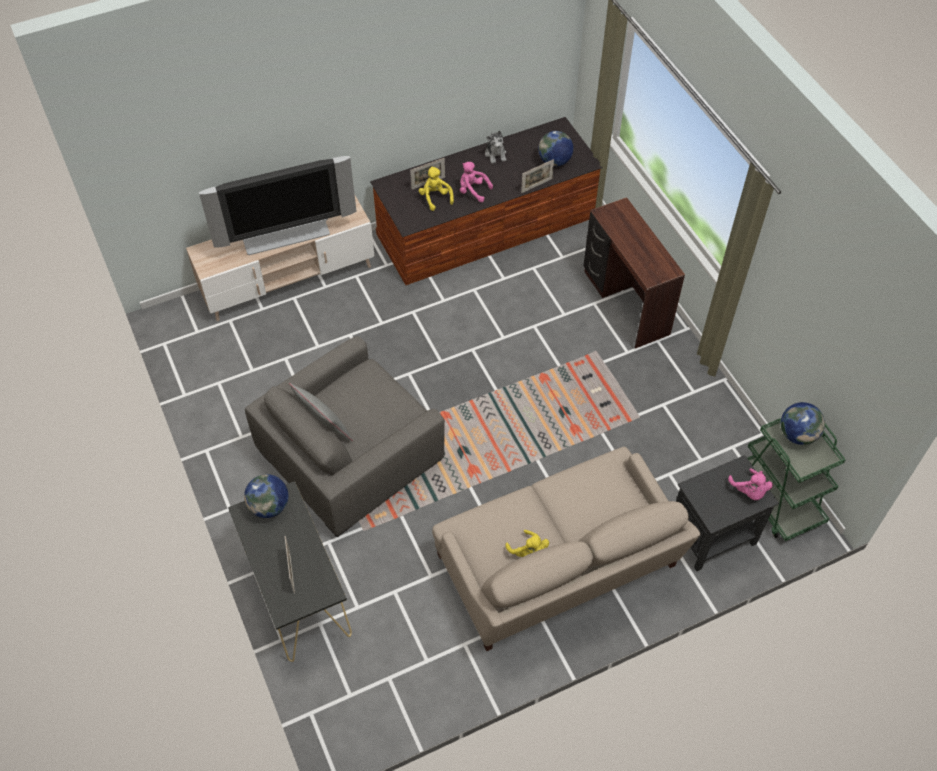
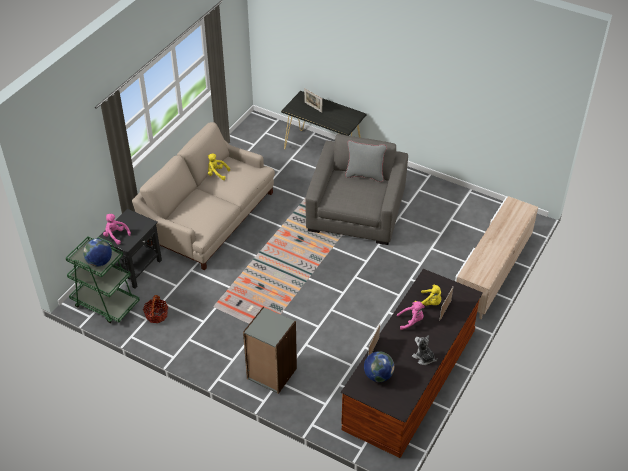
camera: 145 degrees right, 10 degrees down
television [199,156,357,255] -> none
globe [244,474,288,518] -> none
brown desk [583,197,685,349] -> grey bookcase [243,307,297,394]
none -> basket [143,295,168,323]

